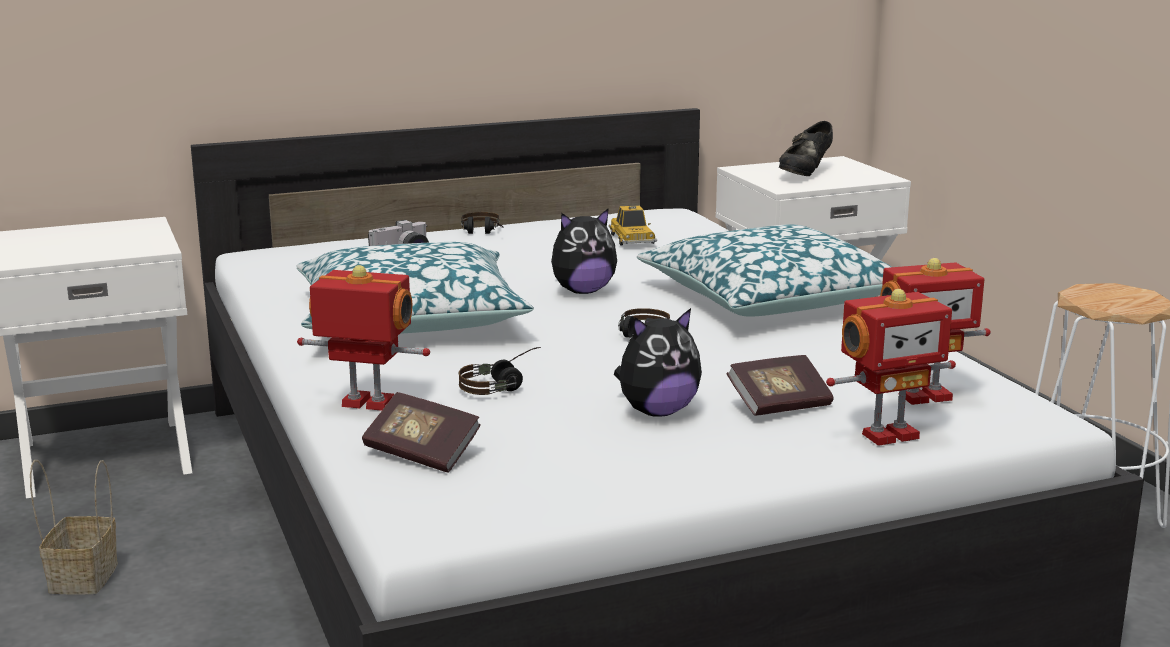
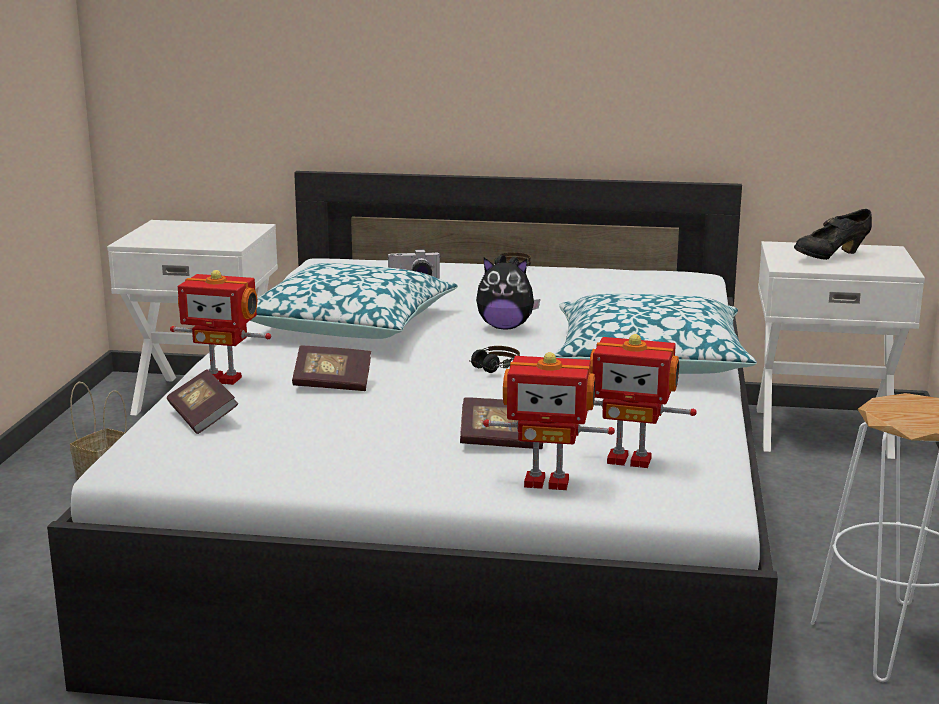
camera: 30 degrees right, 0 degrees up
toy robot [297,265,430,411] -> toy robot turned 150 degrees clockwise [170,270,271,385]
headphones [458,347,541,395] -> book [292,346,371,391]
toy car [609,205,657,246] -> none
plush toy [614,308,702,417] -> none

